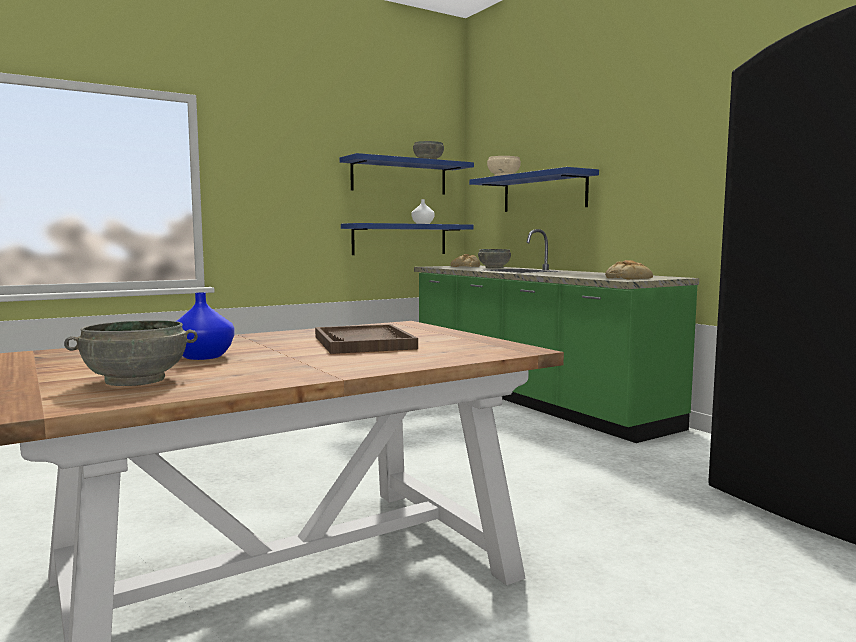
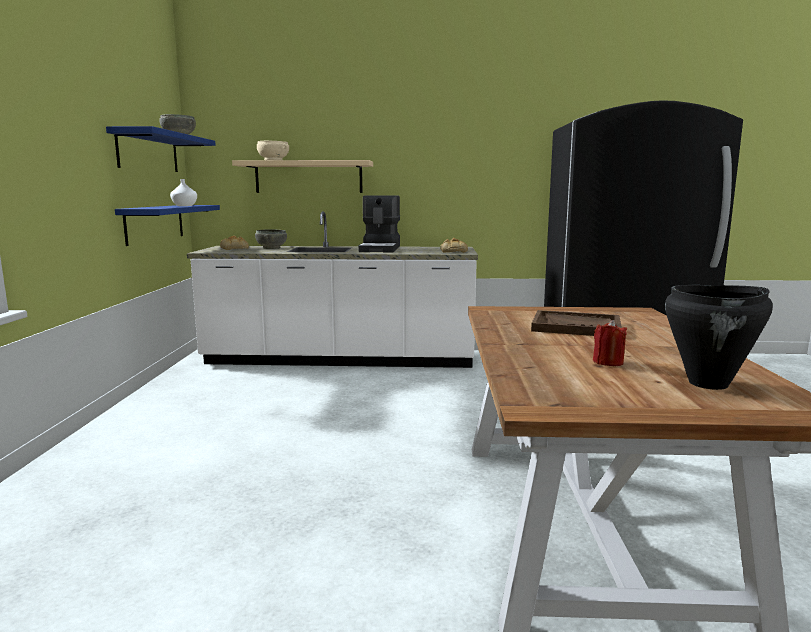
camera: 55 degrees left, 5 degrees up
grey bowl [64,320,198,386] -> black cooking pot [665,285,773,390]
blue vase [176,292,234,360] -> red candle [593,320,627,366]
green counter [414,229,699,443] -> white counter [187,211,478,368]
blue shelf [469,167,599,212] -> beige shelf [232,160,373,193]
none -> coffee machine [359,195,400,253]

